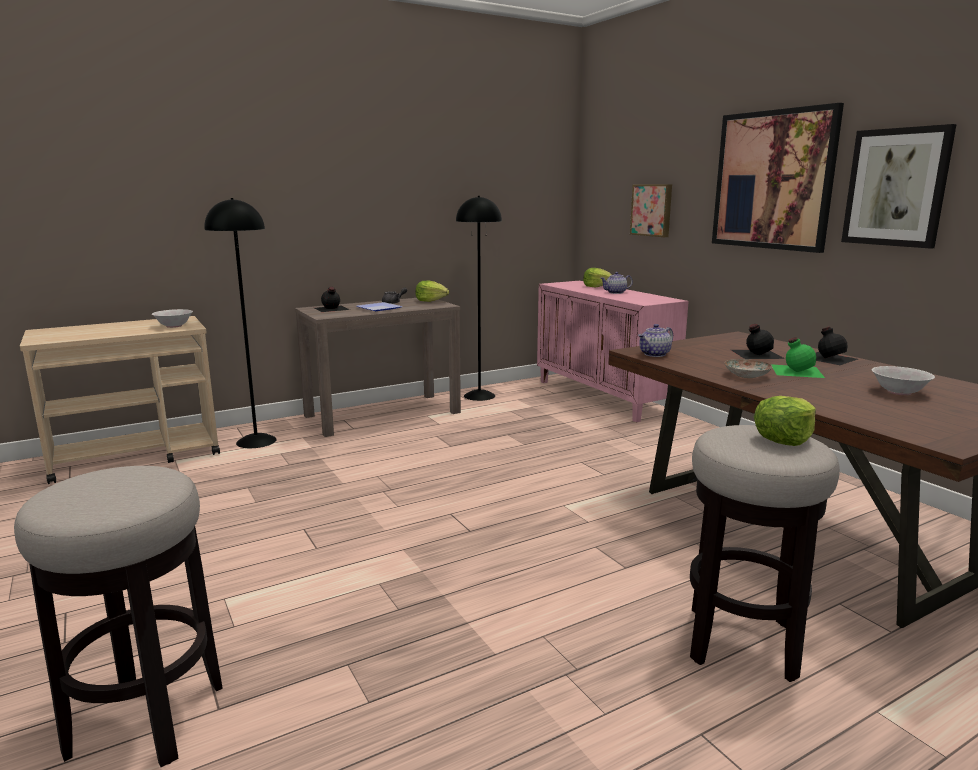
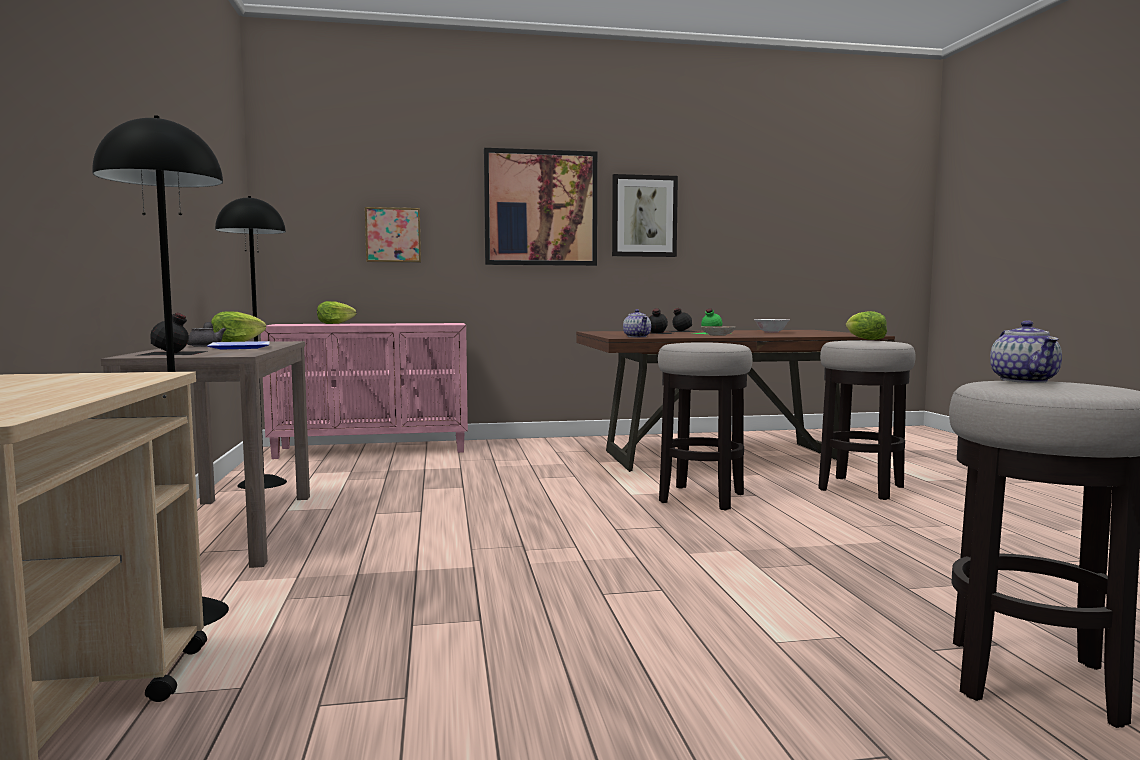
camera: 70 degrees left, 10 degrees down
white bowl [152,309,193,328] -> none
teapot [601,272,633,294] -> teapot moved to [990,320,1062,383]
none -> stool [658,342,752,510]

